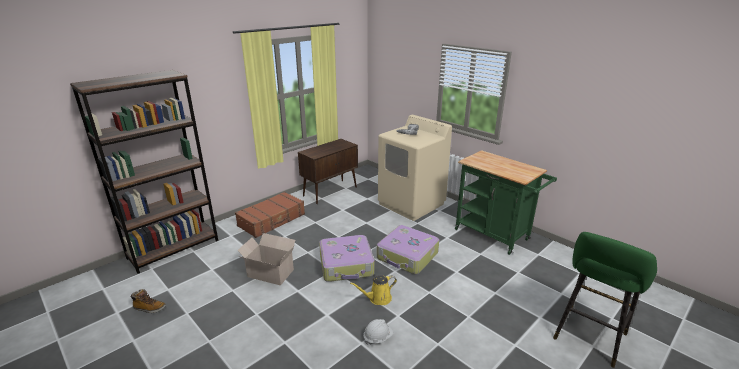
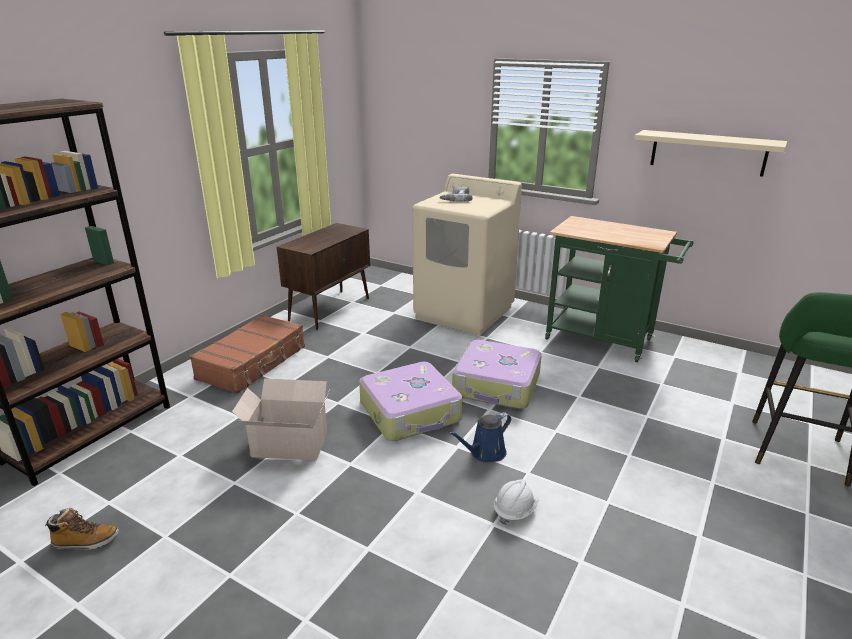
camera: 15 degrees left, 0 degrees up
yellow watering can [350,275,397,305] -> blue watering can [448,412,511,463]
none -> beige shelf [634,130,787,177]

